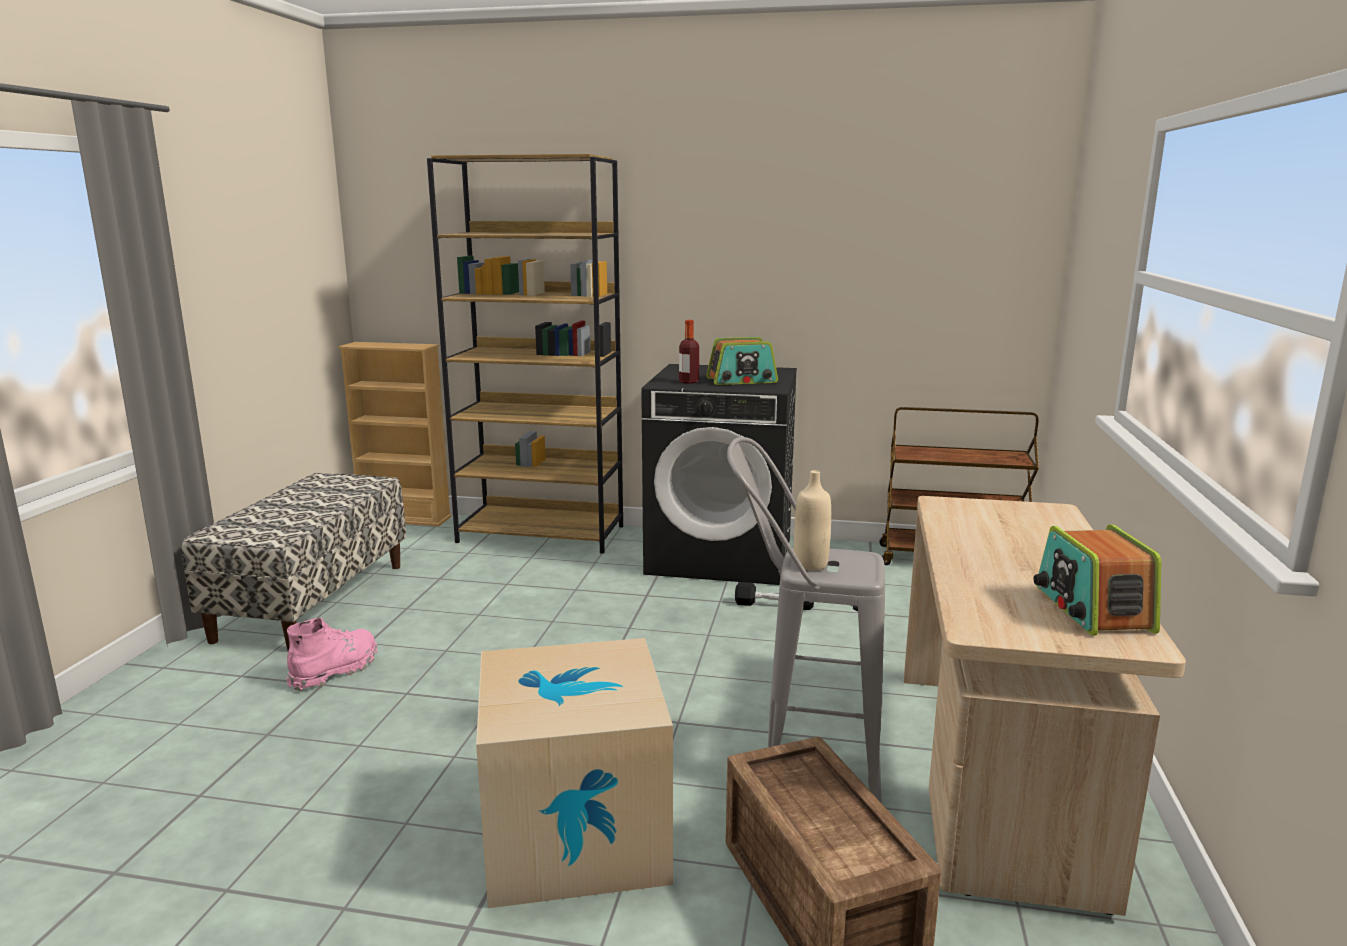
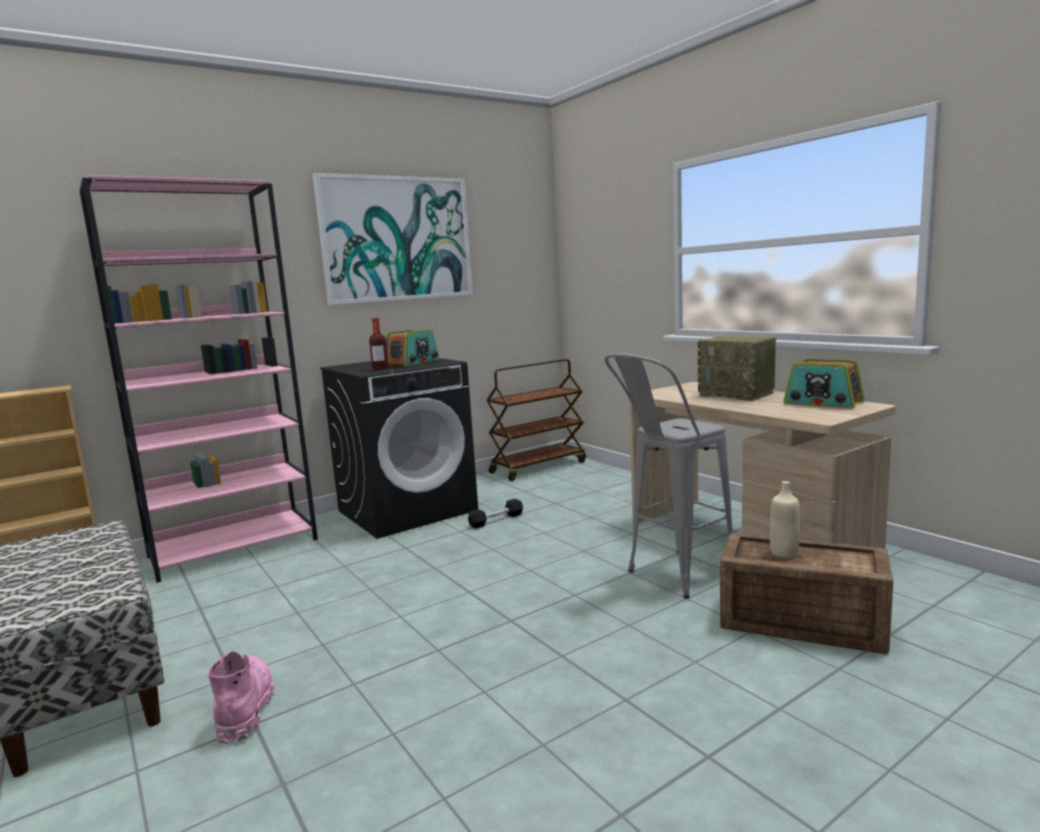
camera: 45 degrees left, 5 degrees down
brown bookcase [427,154,623,554] -> pink bookcase [79,175,318,583]
cardboard box [476,638,673,908] -> none
beige bottle [794,470,831,570] -> beige bottle moved to [770,481,800,558]
none -> picture [312,173,473,305]
none -> radio [698,336,776,401]

